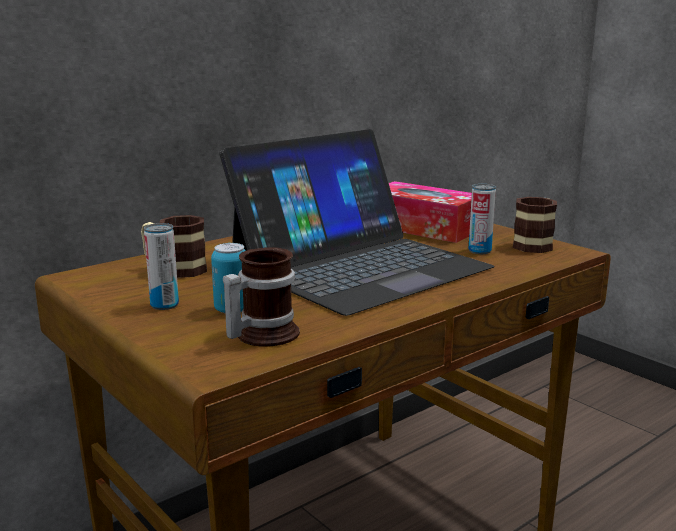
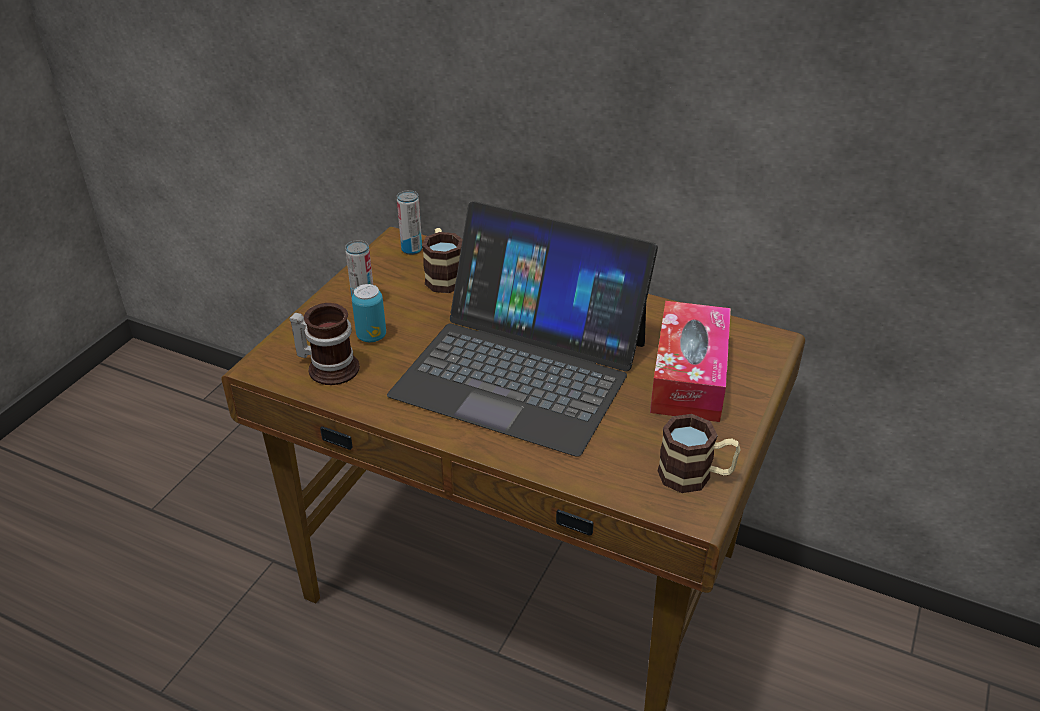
camera: 65 degrees right, 20 degrees up
can [468,184,496,254] -> can moved to [397,190,422,255]

